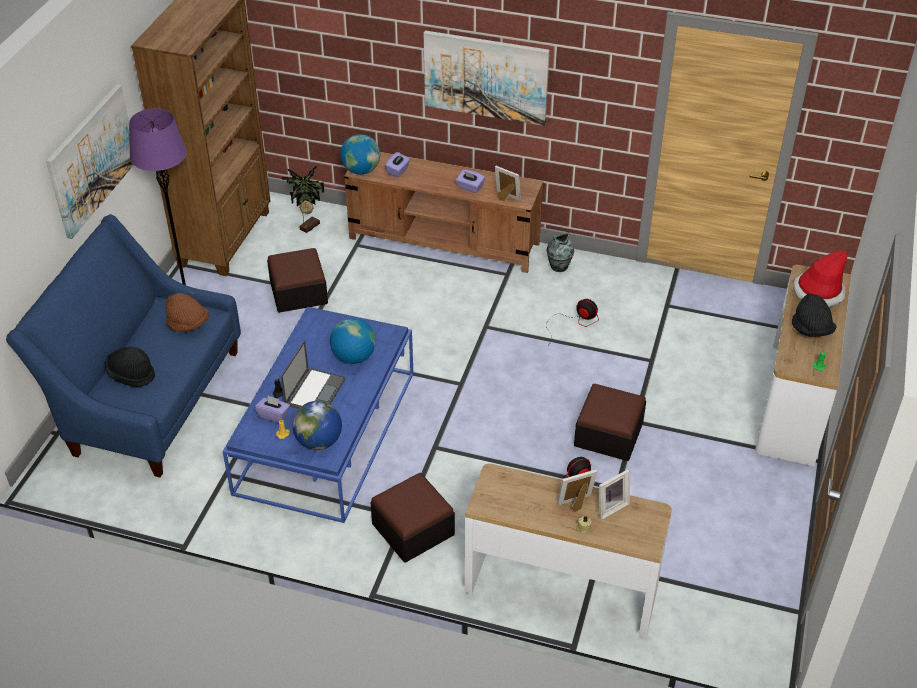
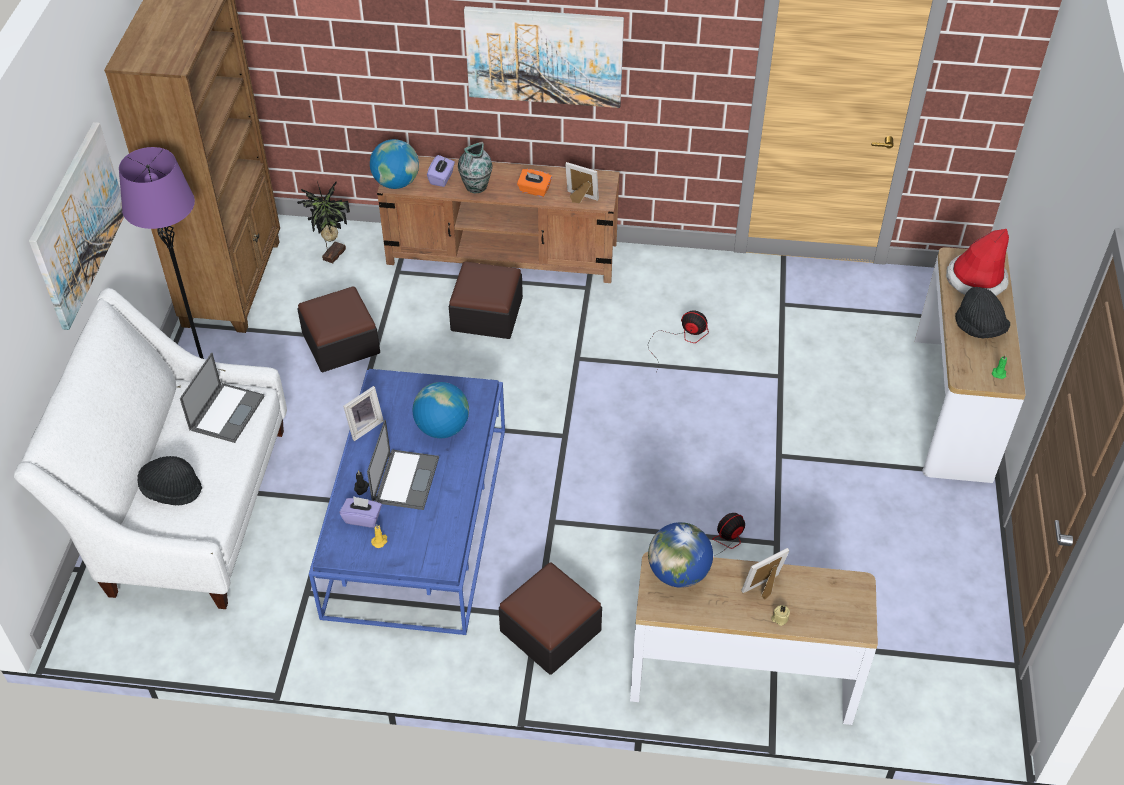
camera: 10 degrees left, 5 degrees up
blue sofa [6,214,241,477] -> white sofa [14,288,287,609]
brown hat [166,293,209,332] -> laptop [180,353,265,443]
globe [292,401,342,450] -> globe moved to [648,522,713,588]
purple tissue box [456,169,485,193] -> orange tissue box [517,169,552,197]
vase [547,232,574,272] -> vase moved to [458,142,493,193]
ottoman [574,384,646,461] -> ottoman moved to [449,261,523,339]
picture frame [599,469,630,520] -> picture frame moved to [343,386,384,441]

